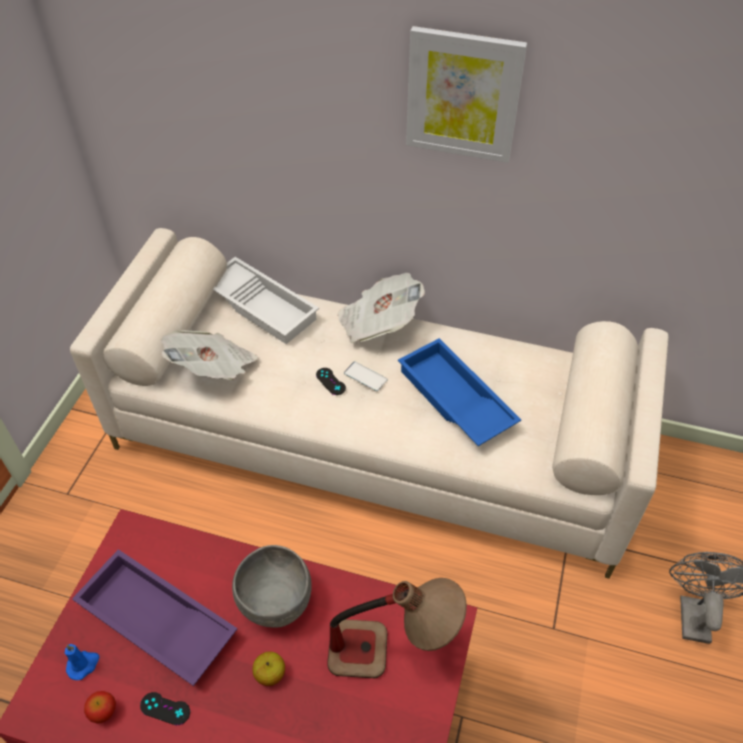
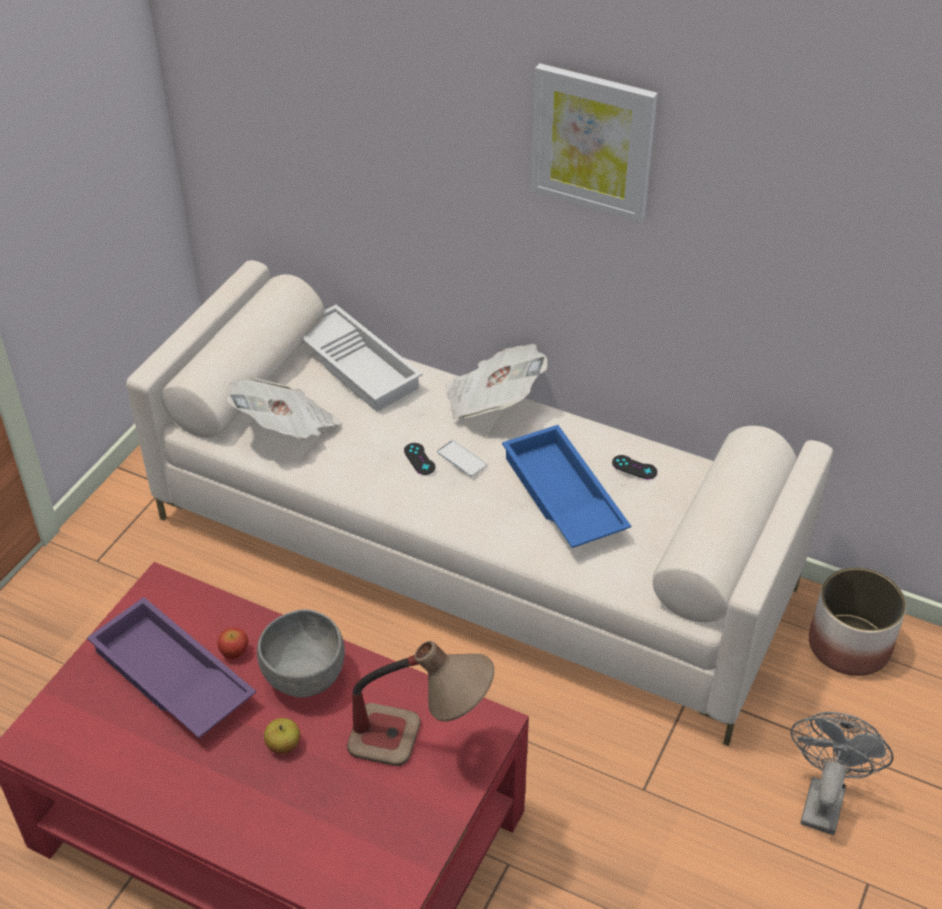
camera: 10 degrees right, 5 degrees down
blue candle [65,644,100,680] -> none
apple [84,691,116,724] -> apple moved to [217,627,249,659]
black game controller [140,692,190,725] -> black game controller moved to [612,455,657,479]
none -> planter [809,567,906,676]

